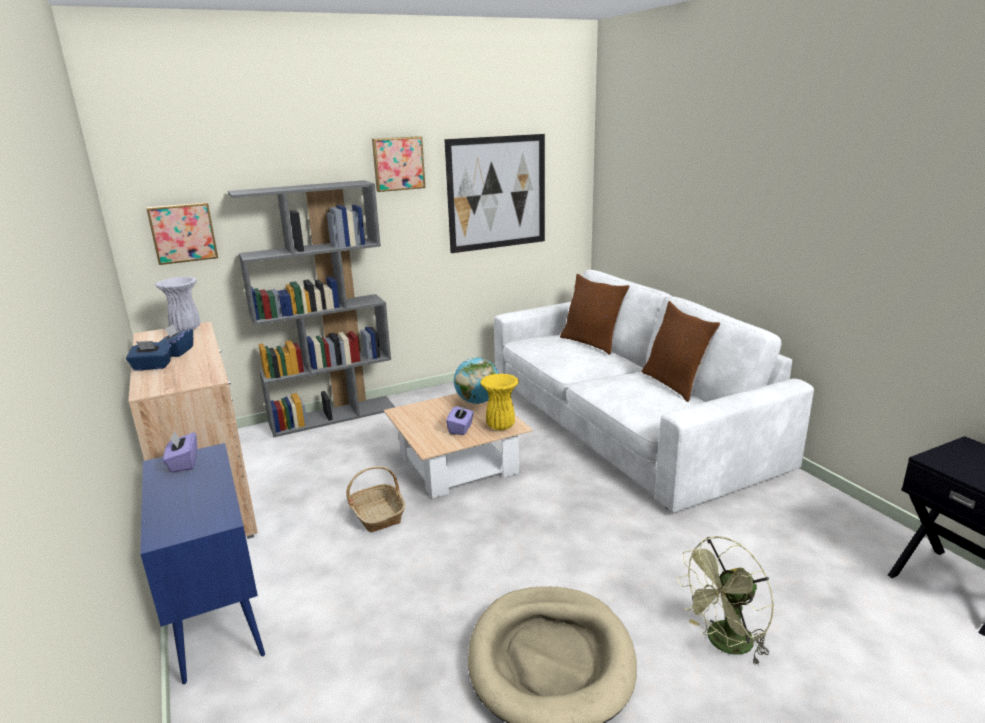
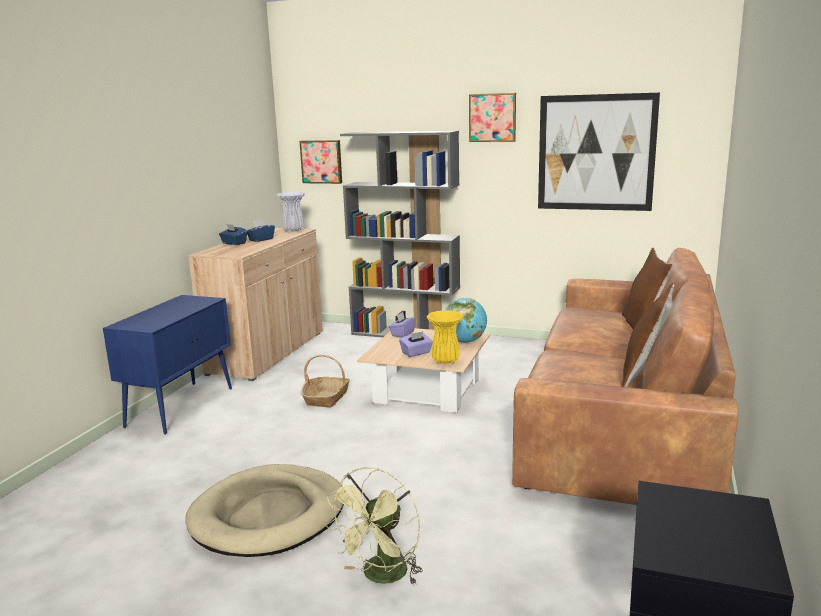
camera: 45 degrees right, 5 degrees down
purple tissue box [163,431,197,473] -> purple tissue box moved to [389,312,416,337]
white sofa [494,270,814,512] -> brown sofa [512,248,738,505]
green fan [677,536,774,666] -> green fan turned 75 degrees counterclockwise [325,467,423,585]

